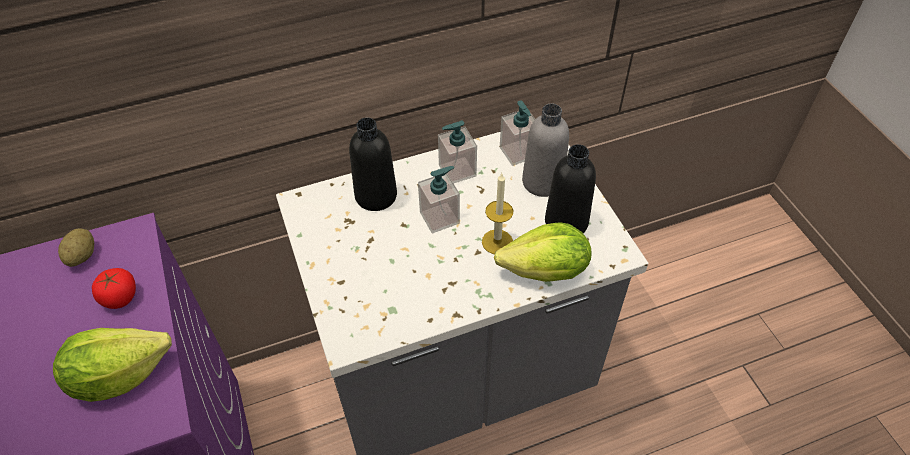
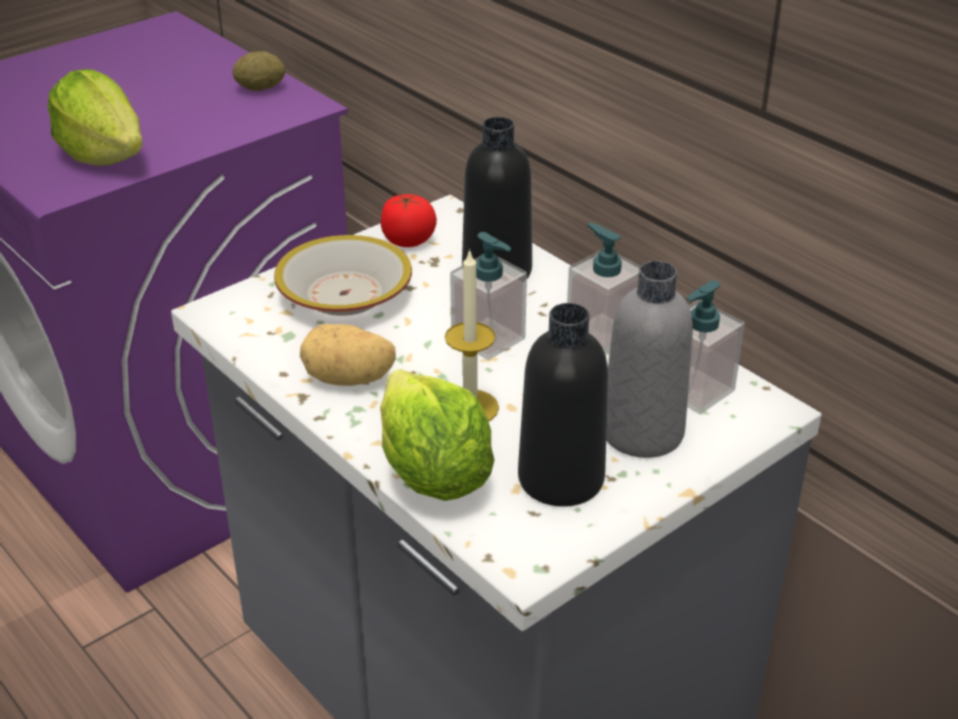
camera: 70 degrees right, 15 degrees down
tomato [92,268,136,309] -> tomato moved to [381,194,437,247]
none -> bowl [274,235,412,316]
none -> potato [300,324,396,386]

